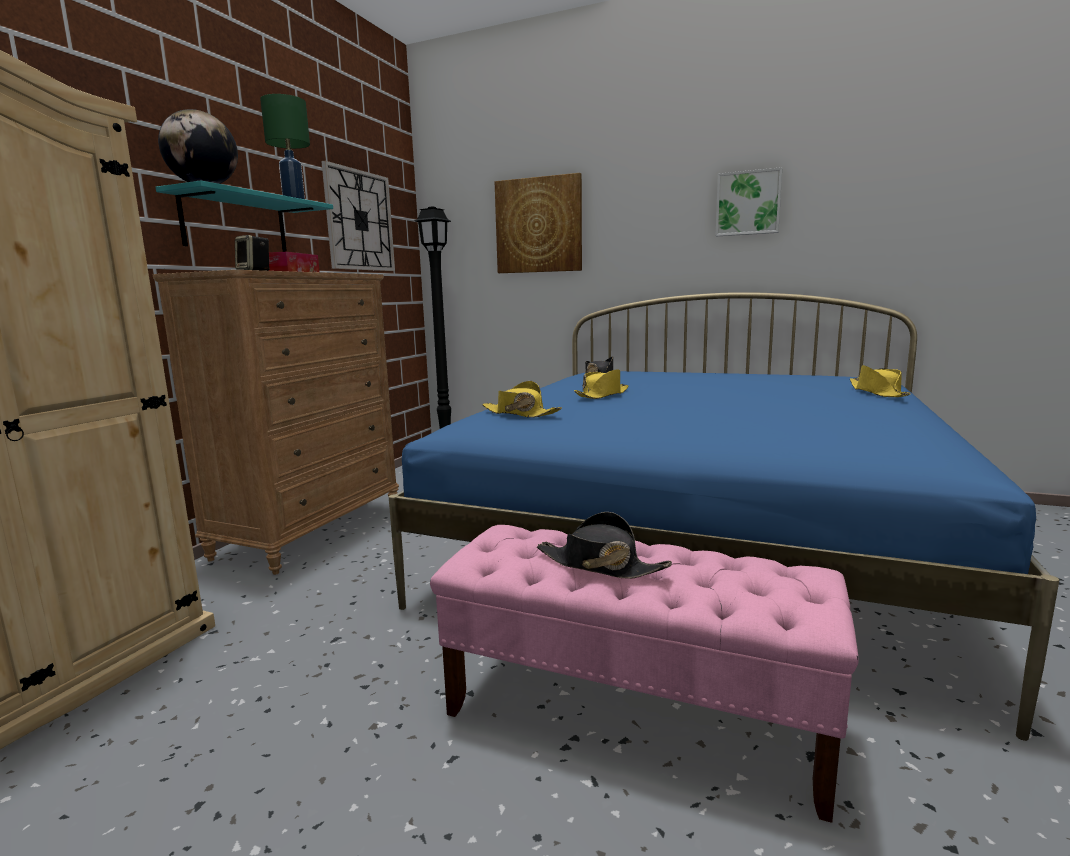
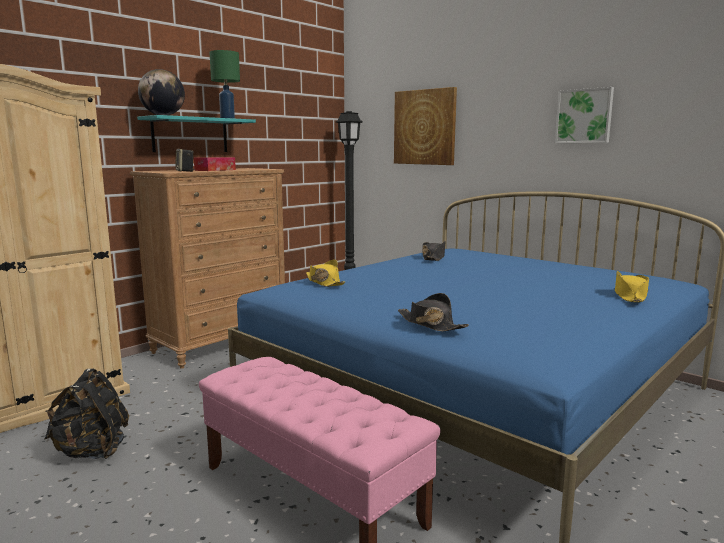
camera: 20 degrees right, 0 degrees up
wall clock [321,161,395,271] -> none
black hat [537,512,672,579] -> black hat moved to [398,293,469,332]
yellow hat [574,370,629,399] -> none
none -> black backpack [44,368,129,459]

